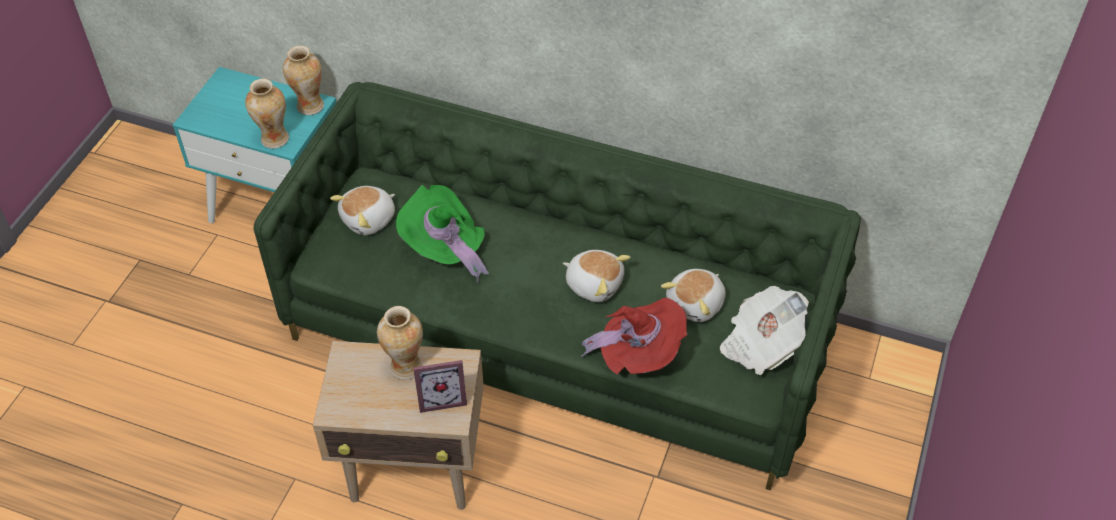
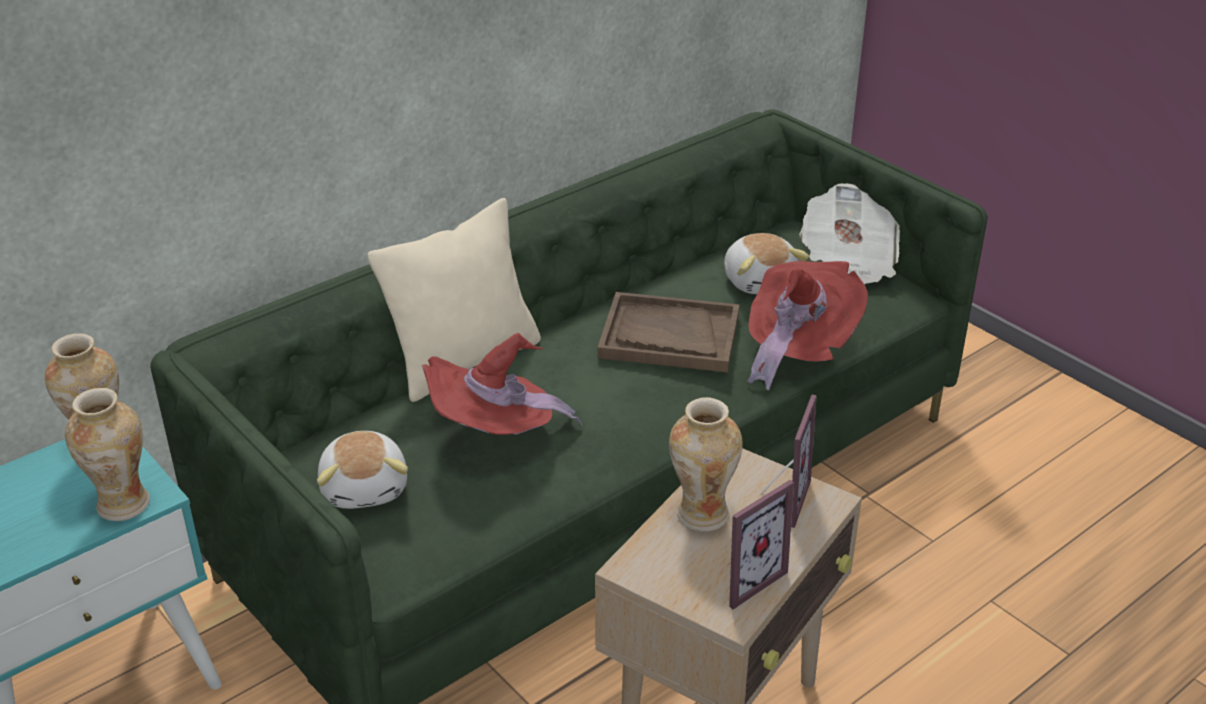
camera: 60 degrees left, 15 degrees down
green hat [396,185,489,283] -> red hat [422,333,582,435]
plush toy [563,250,630,302] -> brown tray [597,292,740,372]
none -> beige pillow [367,198,541,402]
none -> picture frame [727,480,794,609]

